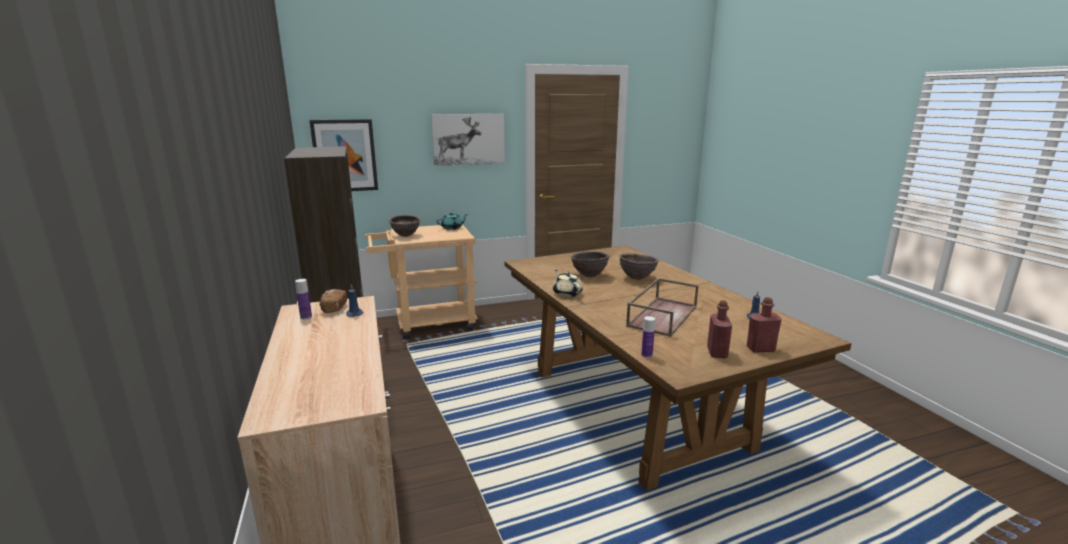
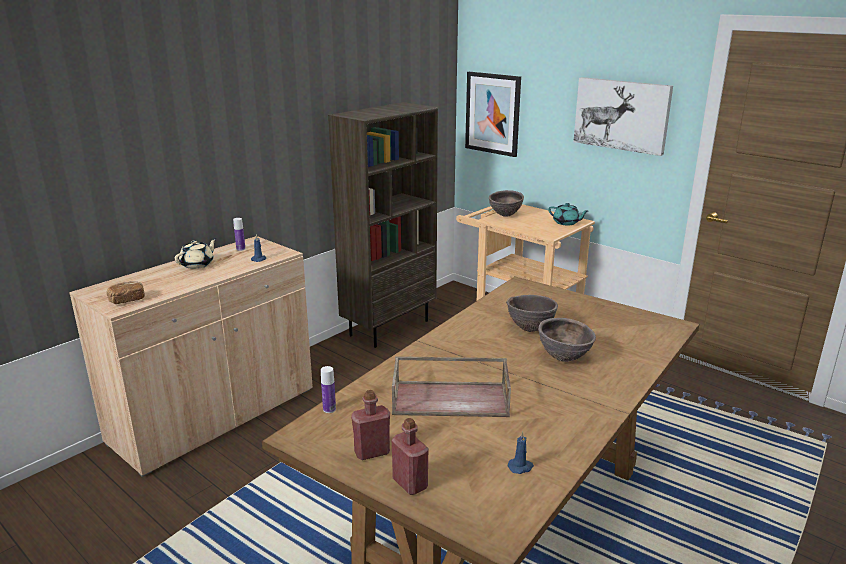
camera: 60 degrees right, 5 degrees up
bread [319,289,347,313] -> bread moved to [107,281,145,304]
beige teapot [553,270,583,298] -> beige teapot moved to [175,238,217,269]

